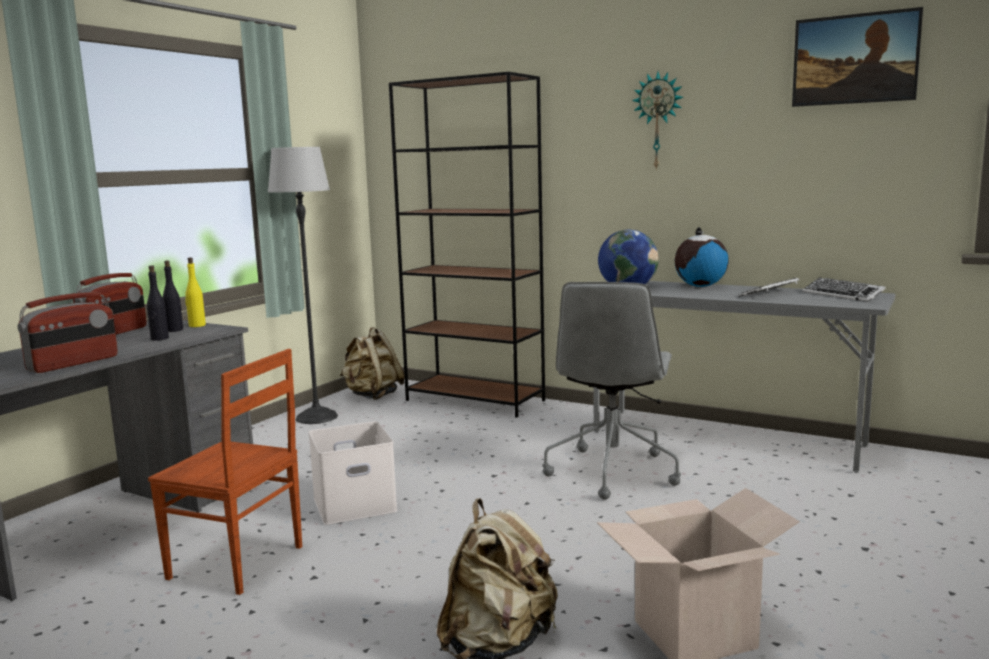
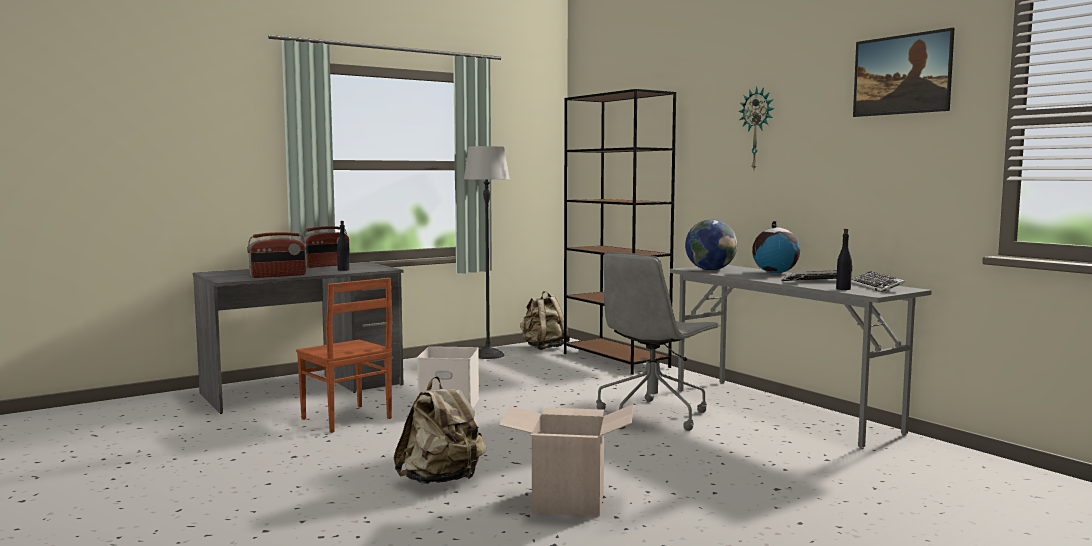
camera: 25 degrees right, 5 degrees down
black bottle [162,260,183,332] -> black bottle moved to [836,229,852,290]
yellow bottle [185,257,206,327] -> none

